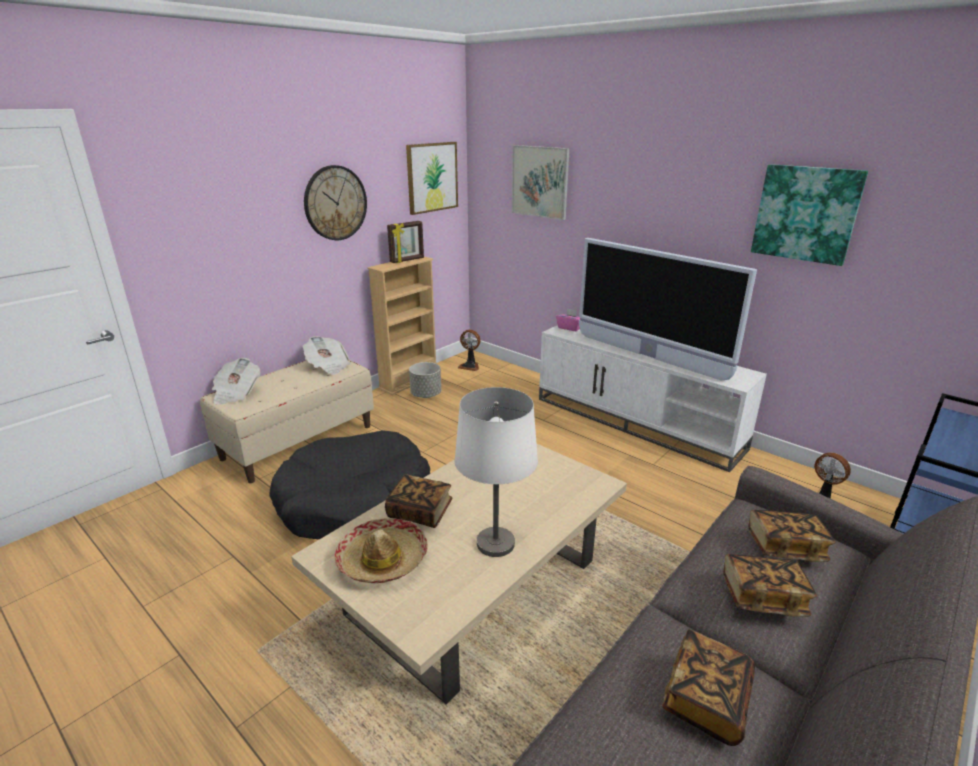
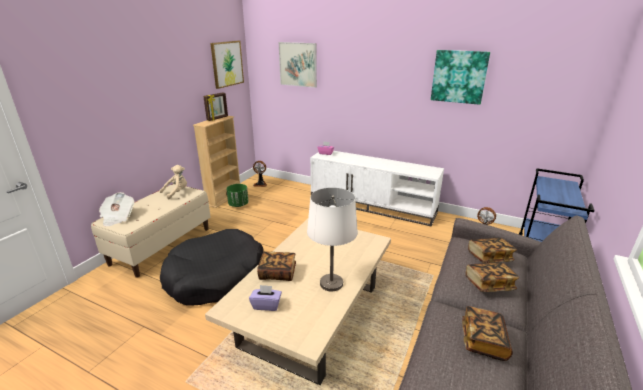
camera: 15 degrees left, 0 degrees up
newspaper [303,336,351,375] -> beige plush toy [160,165,187,199]
wall clock [304,165,367,240] -> none
hat [334,518,428,583] -> purple tissue box [249,285,282,311]
grey planter [409,362,441,398] -> green planter [226,184,249,207]
television [579,238,757,381] -> none

